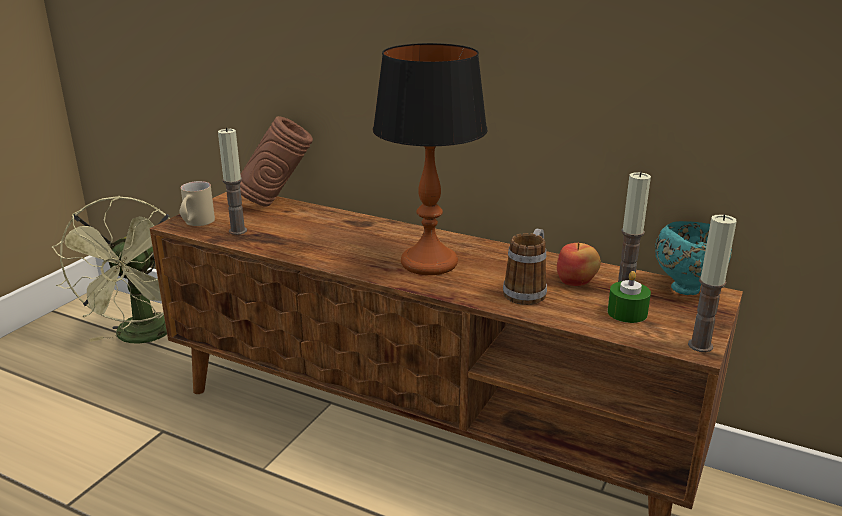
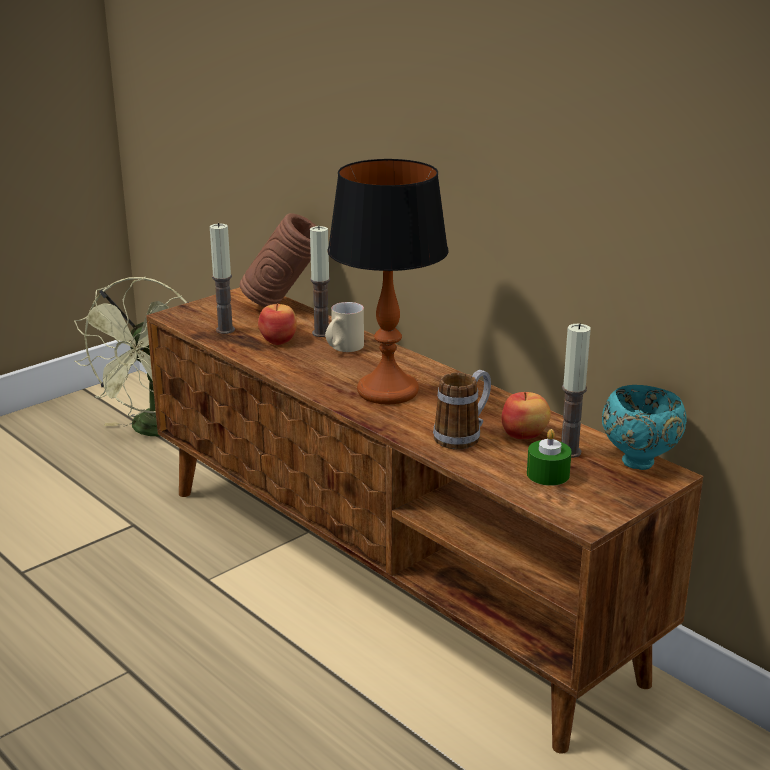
camera: 20 degrees right, 0 degrees up
beige mug [179,181,215,226] -> beige mug moved to [325,302,364,352]
candle [688,214,737,352] -> candle moved to [310,225,330,337]
none -> apple [258,303,297,345]

